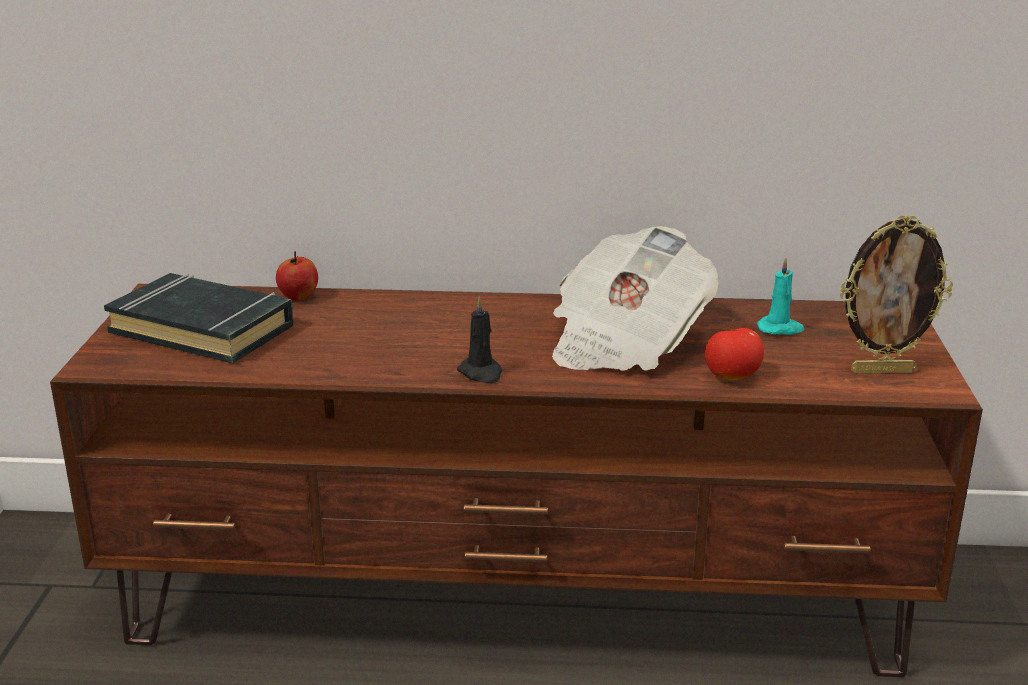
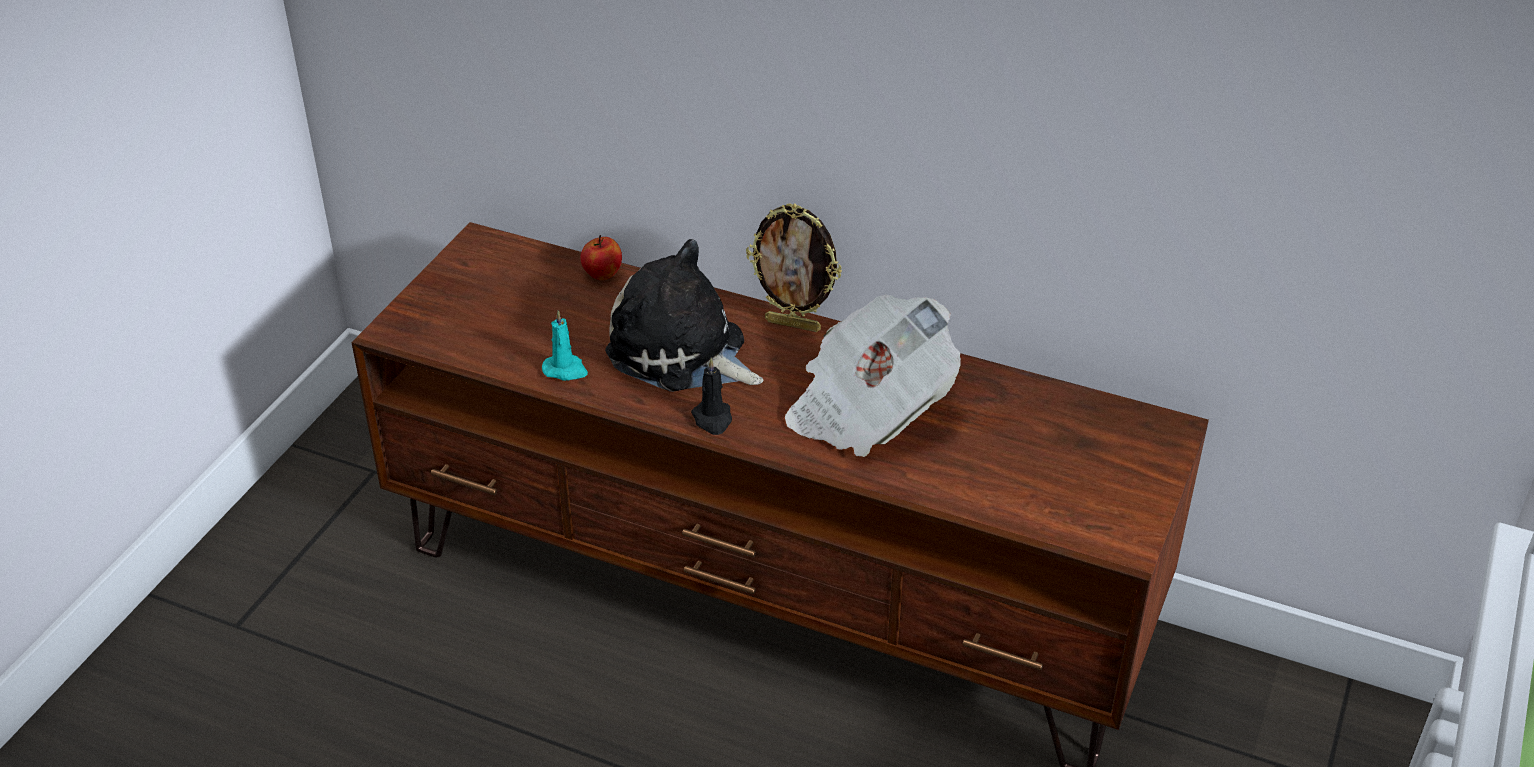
camera: 20 degrees right, 15 degrees up
black book [104,273,294,363] -> none
apple [705,320,764,380] -> none
turquoise candle [757,258,804,335] -> turquoise candle moved to [542,310,588,381]
picture frame [840,215,953,374] -> picture frame moved to [746,203,842,332]
none -> plush toy [605,239,763,392]

